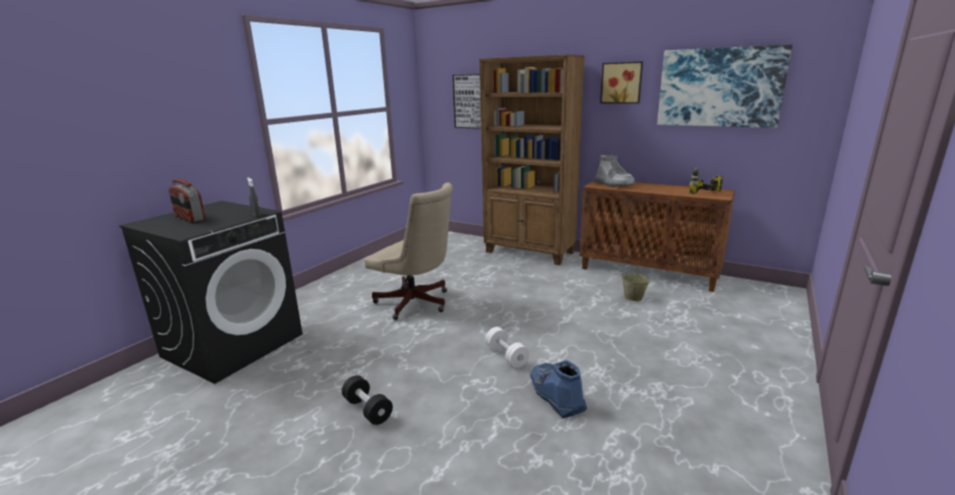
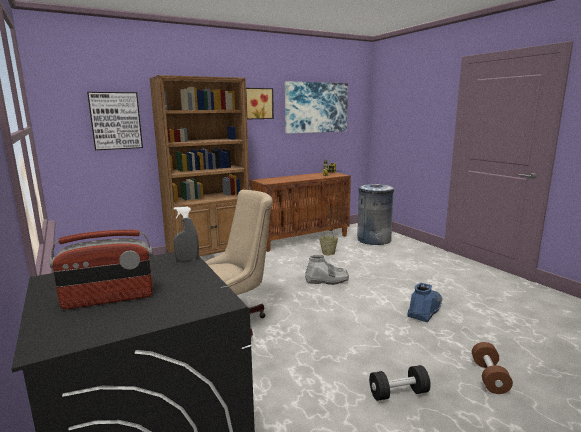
camera: 60 degrees left, 5 degrees down
white dumbbell [485,327,529,368] -> none
blue boot [530,360,587,418] -> blue boot turned 120 degrees clockwise [407,283,442,322]
grey boot [594,155,636,187] -> grey boot moved to [305,255,349,285]
none -> grey trash can [357,184,394,245]
none -> brown dumbbell [472,342,513,394]

